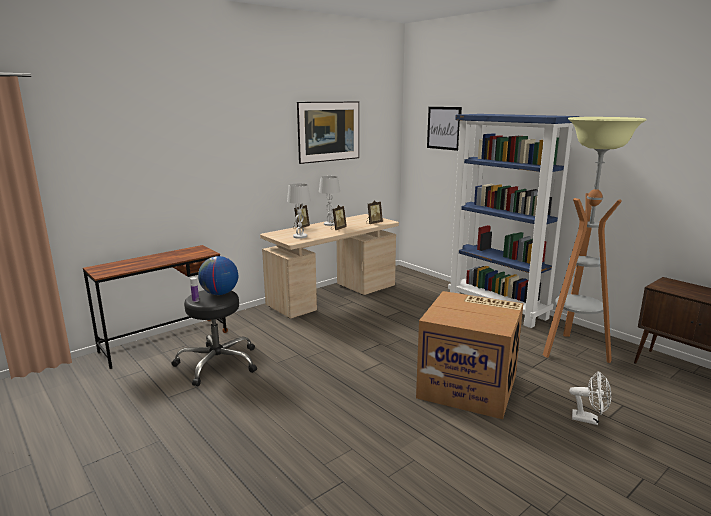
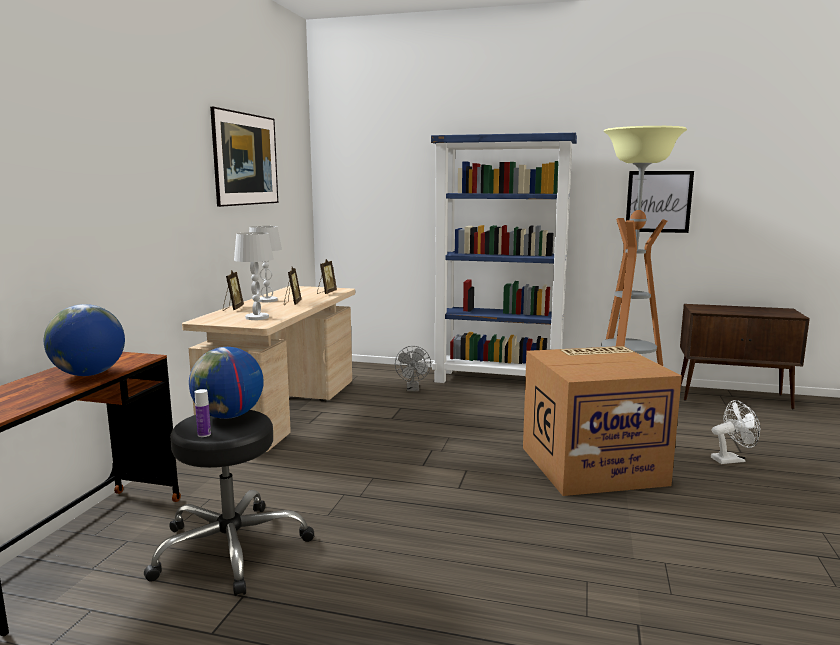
camera: 35 degrees left, 5 degrees down
picture [427,107,462,151] -> picture moved to [626,171,694,233]
none -> globe [44,304,125,376]
none -> grey fan [395,346,431,392]

